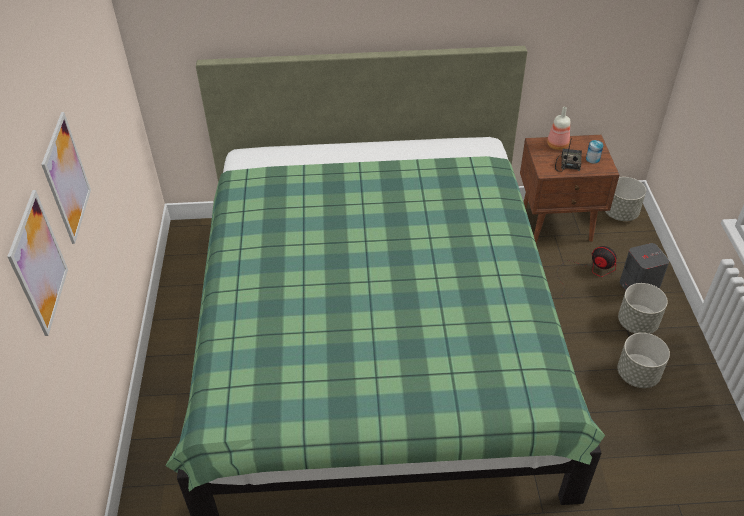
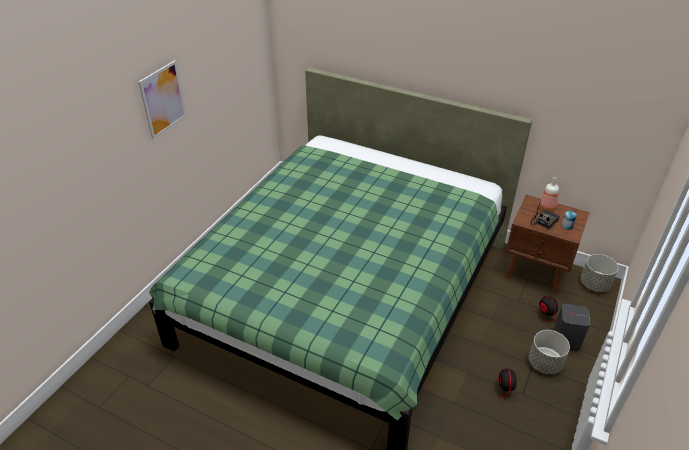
camera: 30 degrees right, 5 degrees down
picture [7,190,68,336] -> none
grey planter [617,333,670,388] -> fan [496,368,554,419]

